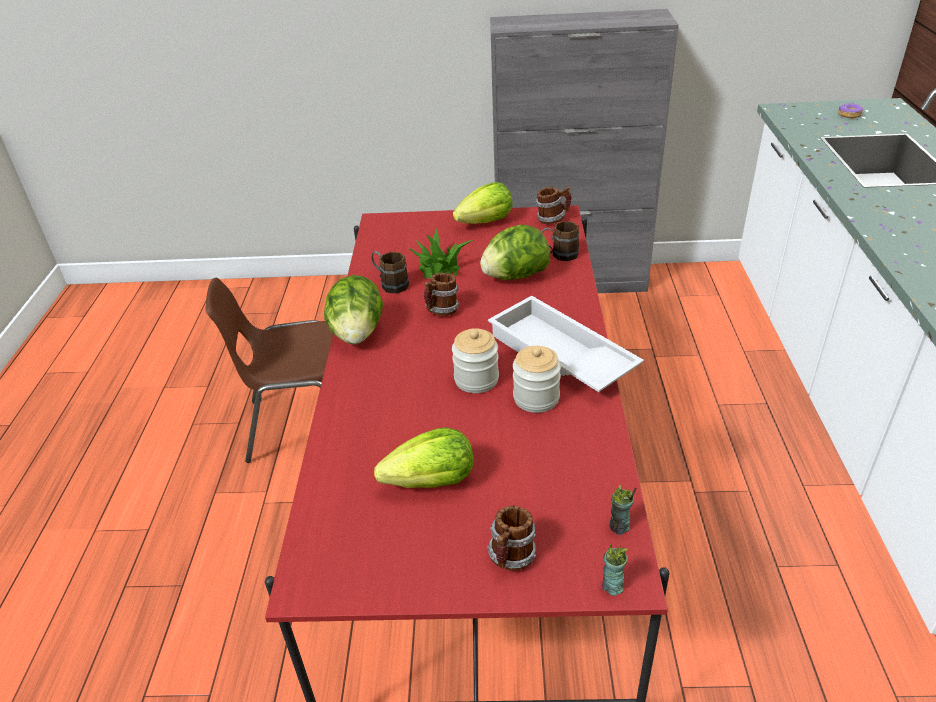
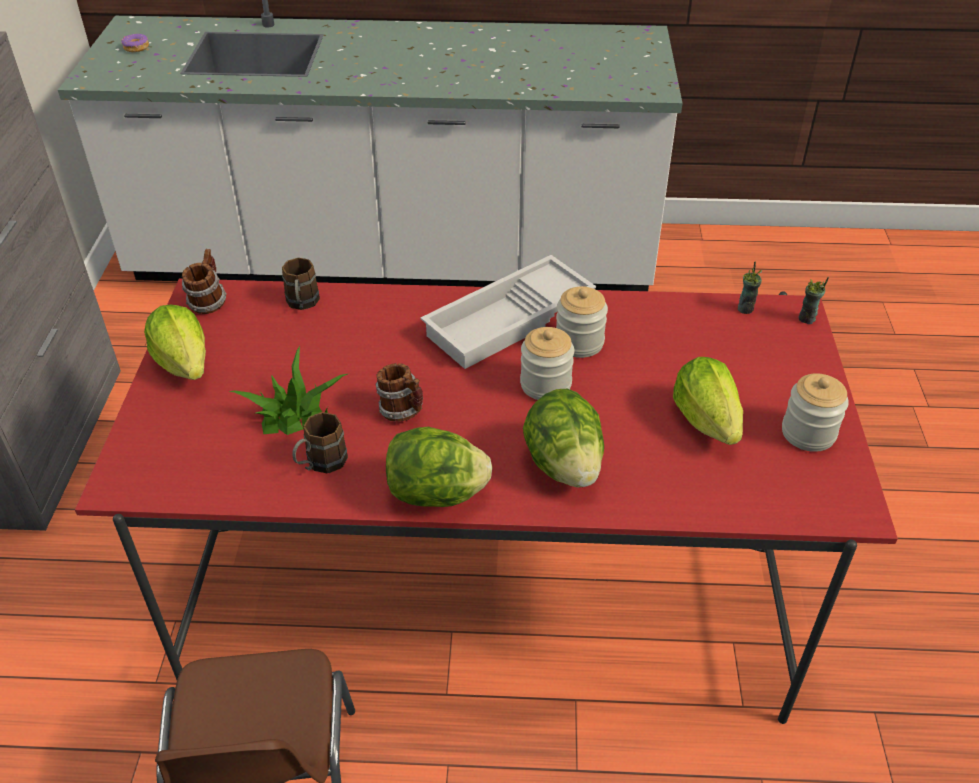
camera: 90 degrees left, 5 degrees up
lettuce [480,225,550,280] -> lettuce moved to [523,389,604,487]
mug [487,506,536,571] -> none
none -> jar [782,373,849,452]

